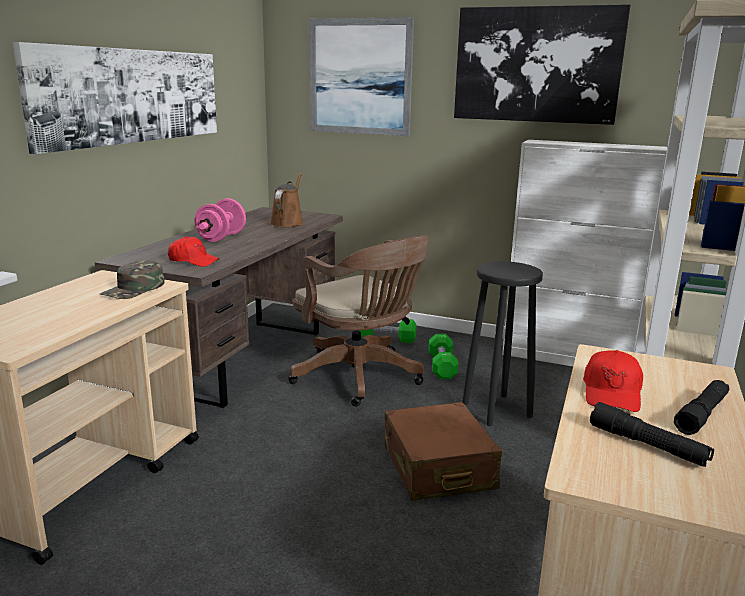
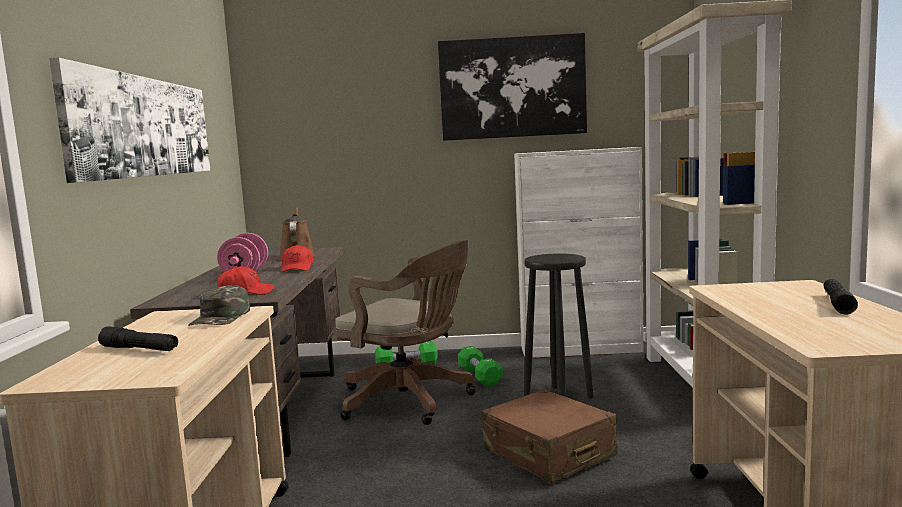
camera: 20 degrees left, 10 degrees down
picture [309,17,414,136] -> none
red cap [583,350,643,412] -> red cap moved to [281,245,313,272]
black flashlight [590,402,714,467] -> black flashlight moved to [98,326,178,351]

